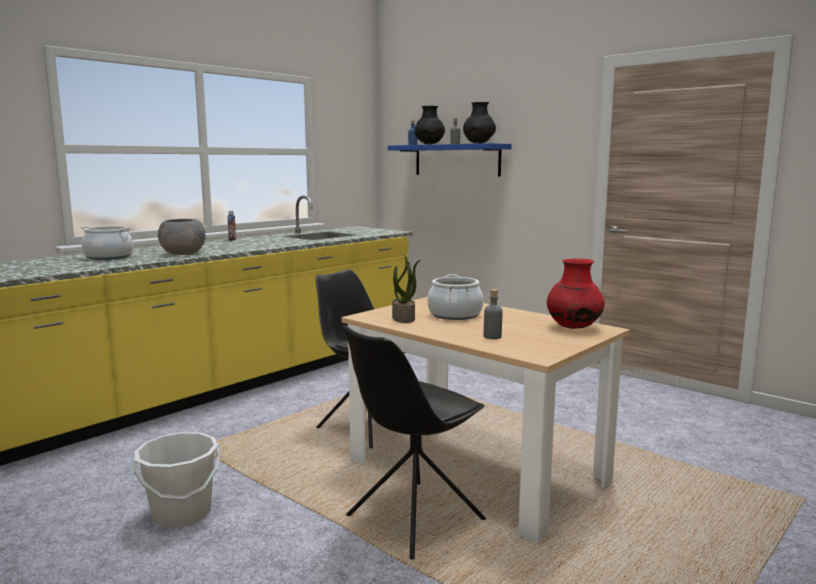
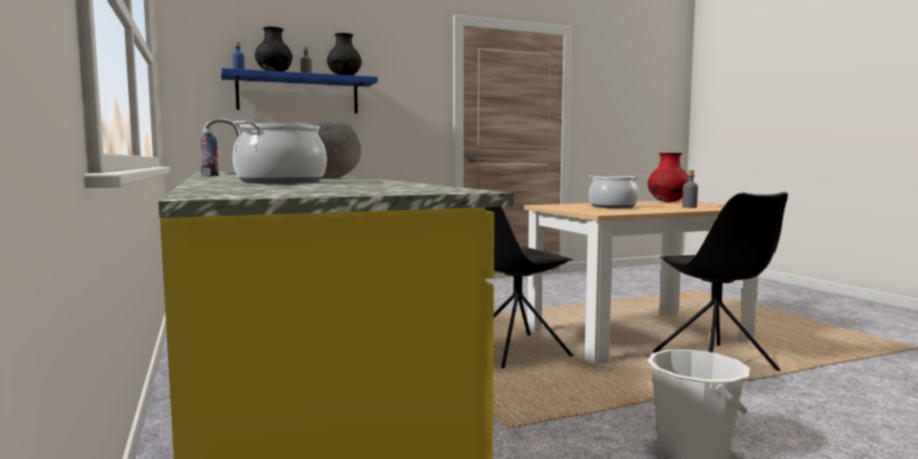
camera: 65 degrees left, 5 degrees down
potted plant [392,255,420,323] -> none

